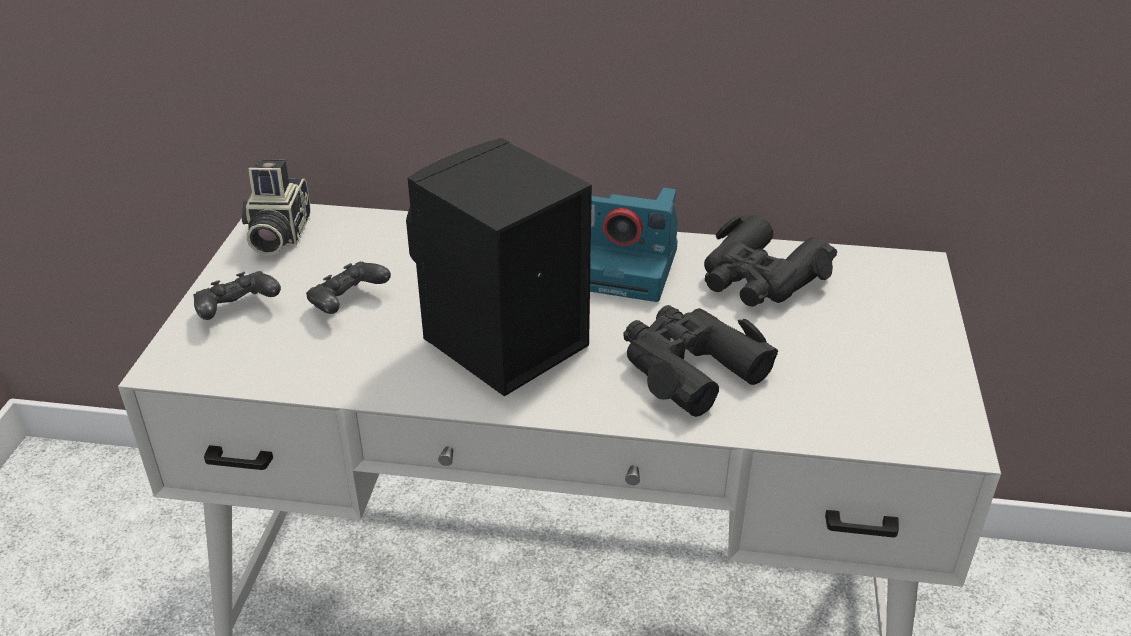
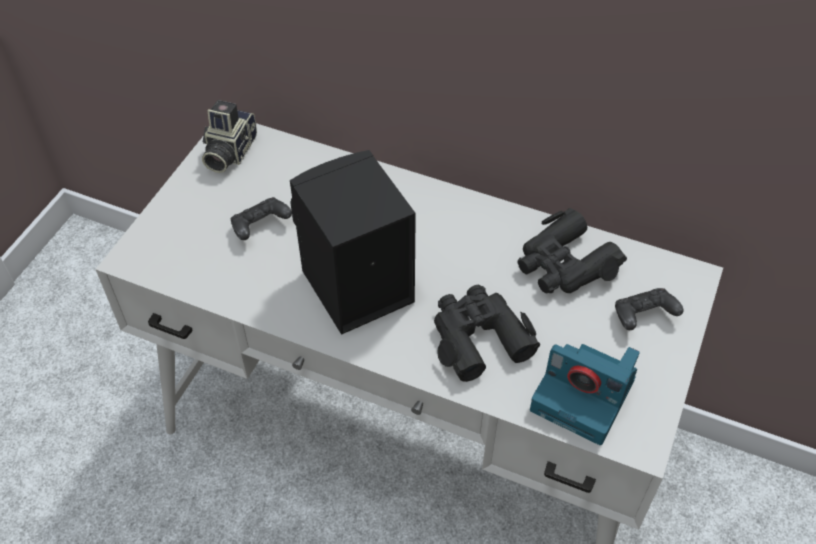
camera: 15 degrees right, 15 degrees up
black game controller [193,271,281,320] -> black game controller moved to [615,288,684,330]
camera [590,188,678,302] -> camera moved to [530,344,640,445]

